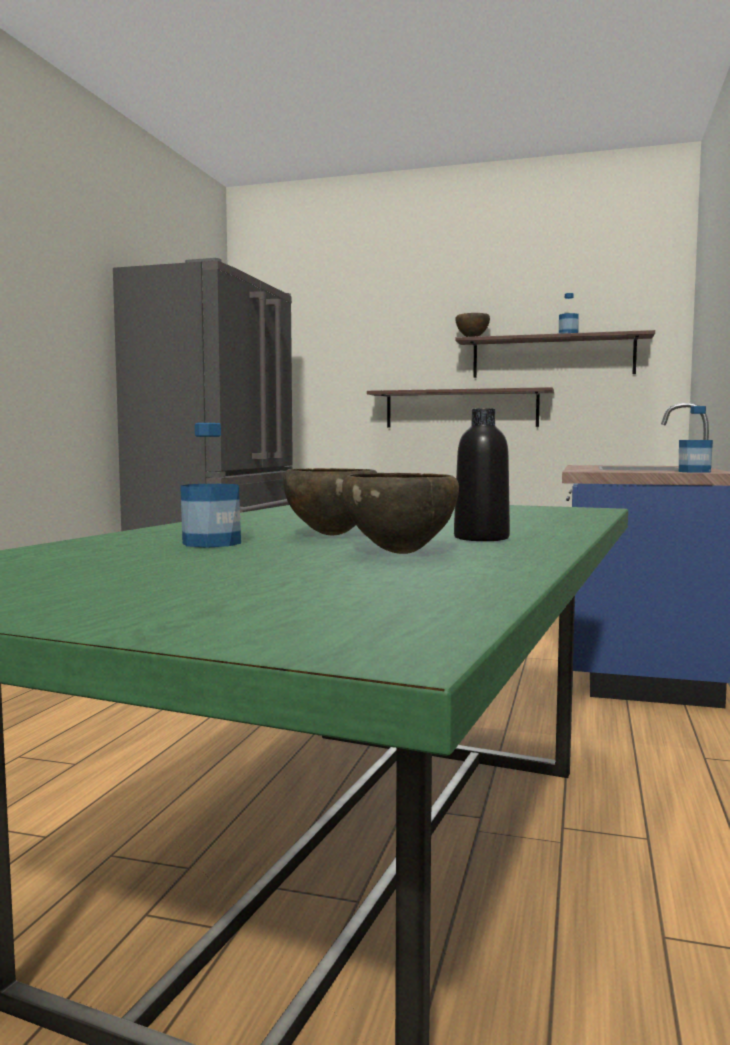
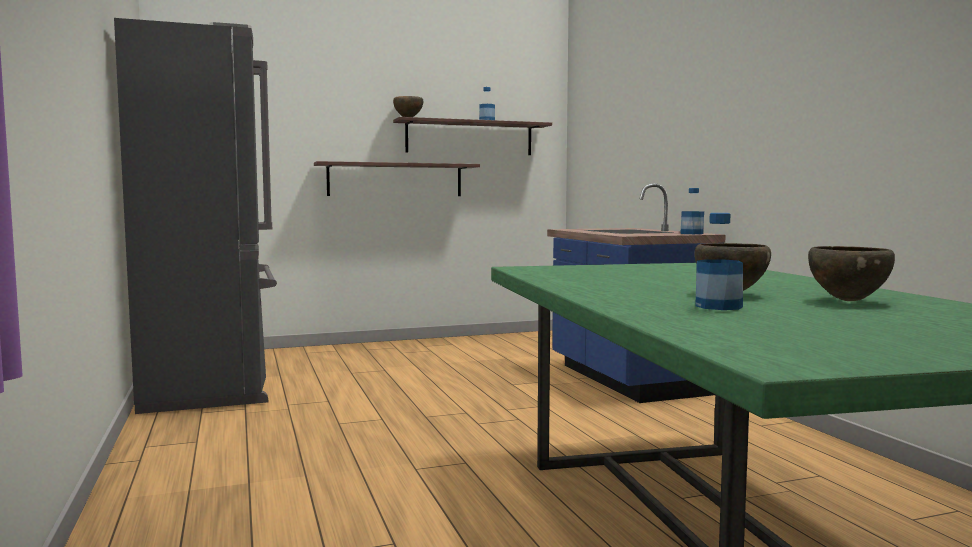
camera: 35 degrees left, 0 degrees up
black bottle [454,408,510,541] -> none

